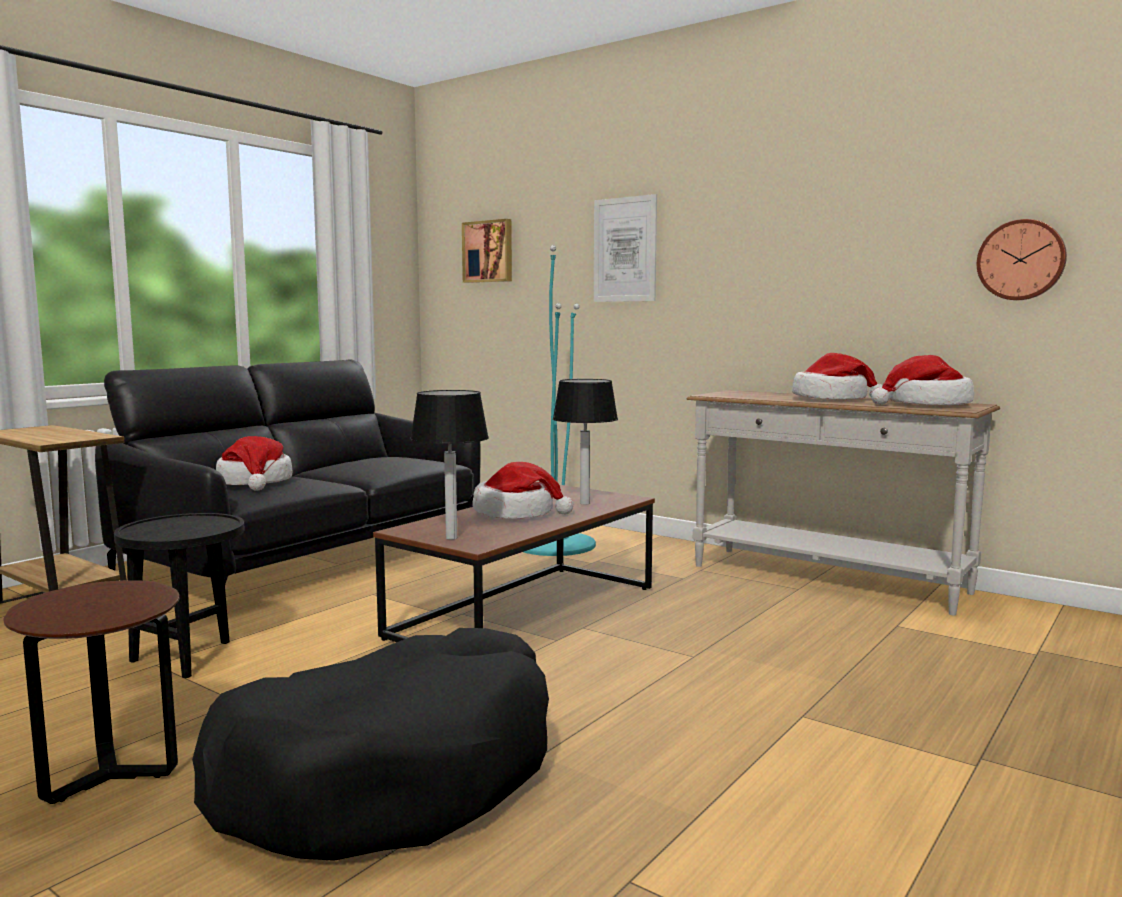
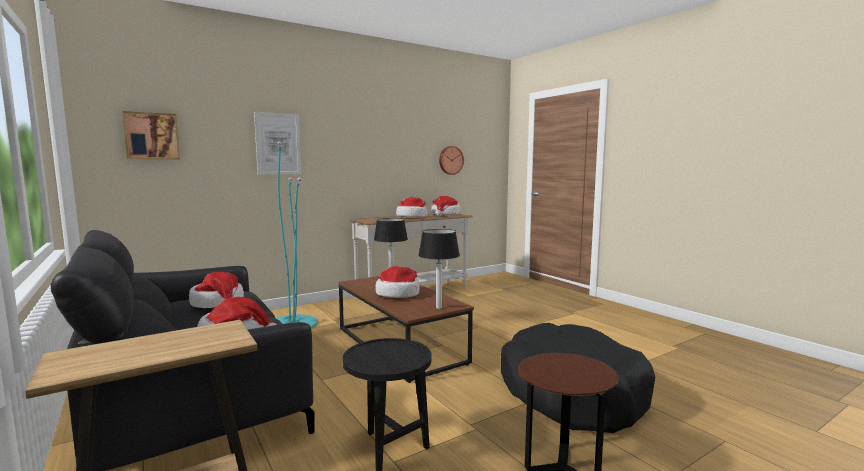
camera: 70 degrees left, 0 degrees up
none -> hat [189,272,244,308]

